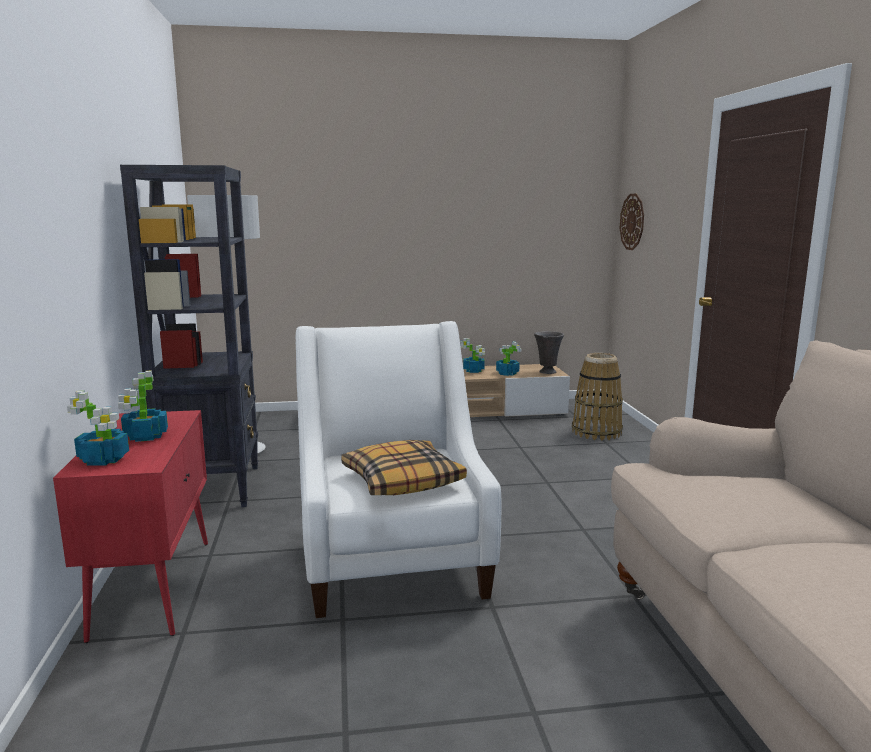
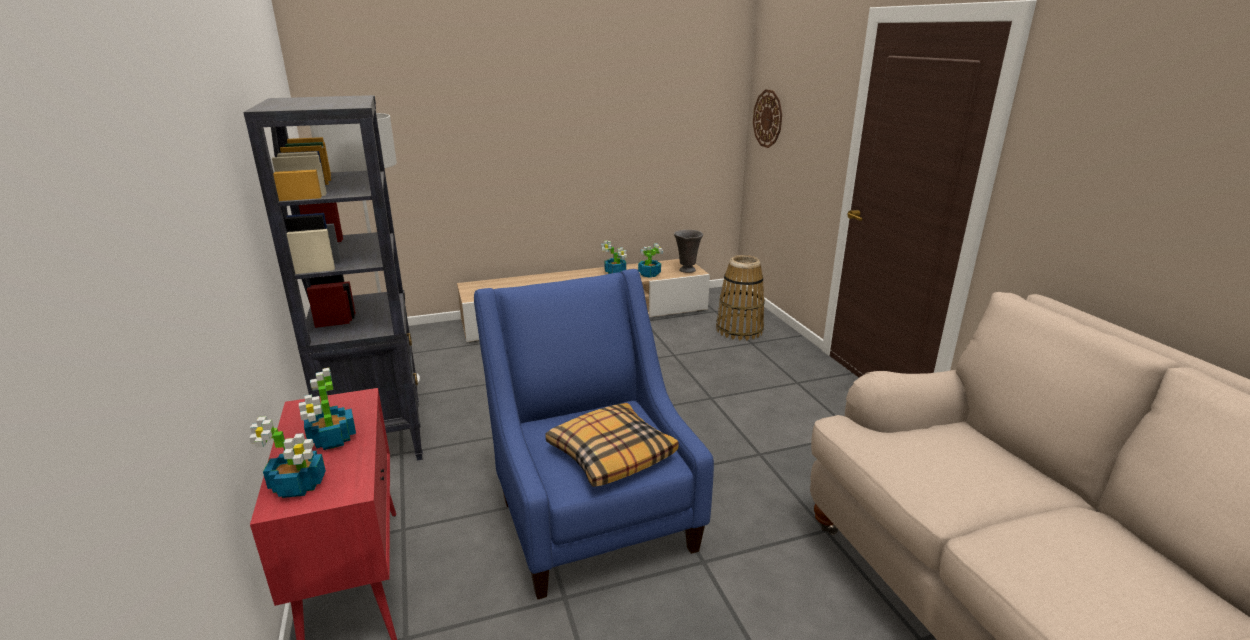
camera: 10 degrees left, 10 degrees up
white armchair [296,321,501,618] -> blue armchair [474,269,714,599]

